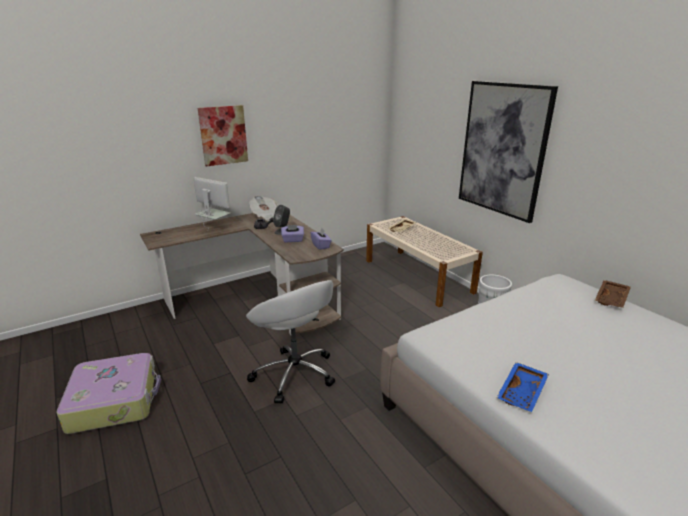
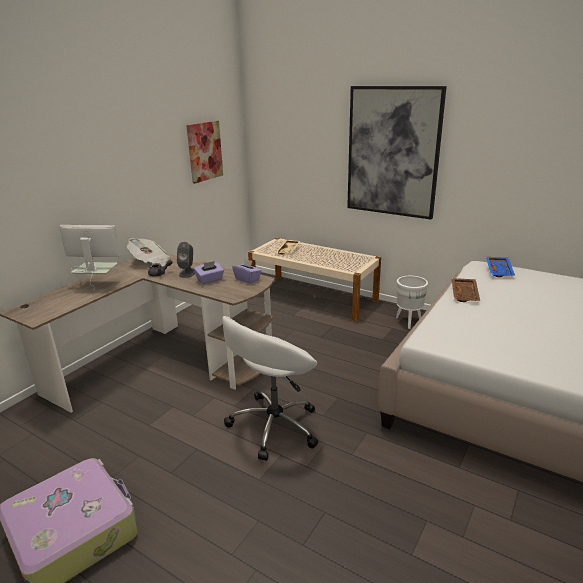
camera: 25 degrees left, 0 degrees up
picture [198,105,248,167] -> picture moved to [186,120,223,184]
white office chair [246,280,335,403] -> white office chair turned 105 degrees clockwise [222,316,318,461]
blue tray [496,362,549,412] -> blue tray moved to [486,257,515,277]
brown tray [595,280,631,308] -> brown tray moved to [452,278,480,302]

